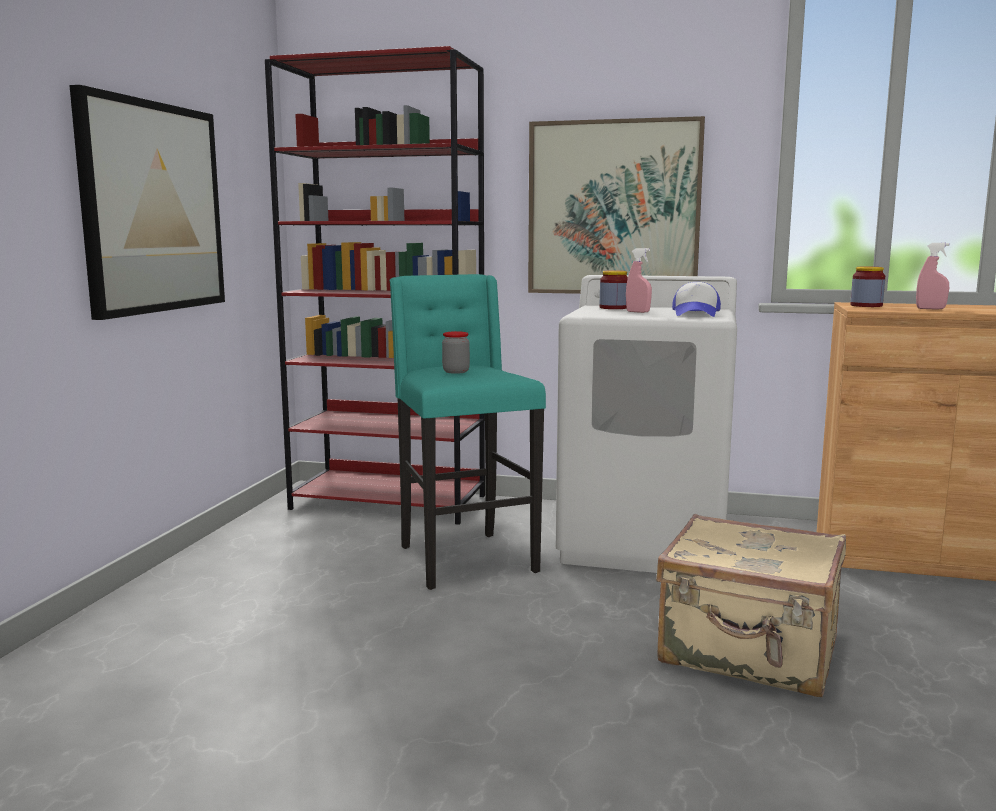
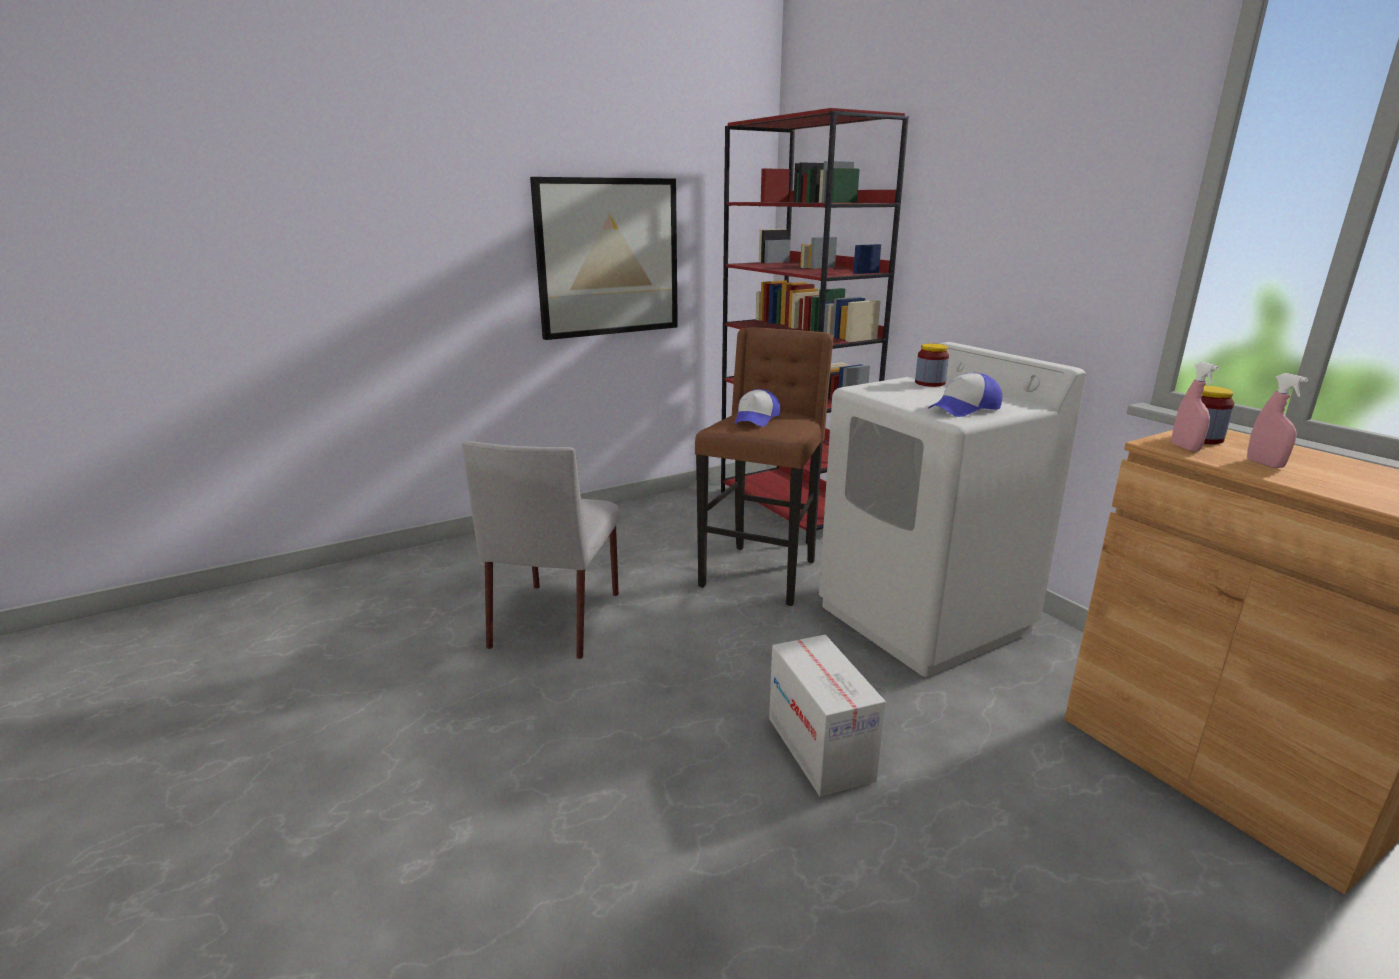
camera: 45 degrees right, 10 degrees up
turquoise stool [389,274,546,590] -> brown stool [695,327,834,606]
jar [442,331,470,374] -> cap [734,389,780,427]
picture [528,116,705,294] -> none
pink spray bottle [626,248,652,313] -> pink spray bottle moved to [1172,362,1219,452]
beige suitcase [656,514,846,697] -> cardboard box [769,635,886,797]
none -> grey chair [462,441,621,659]

